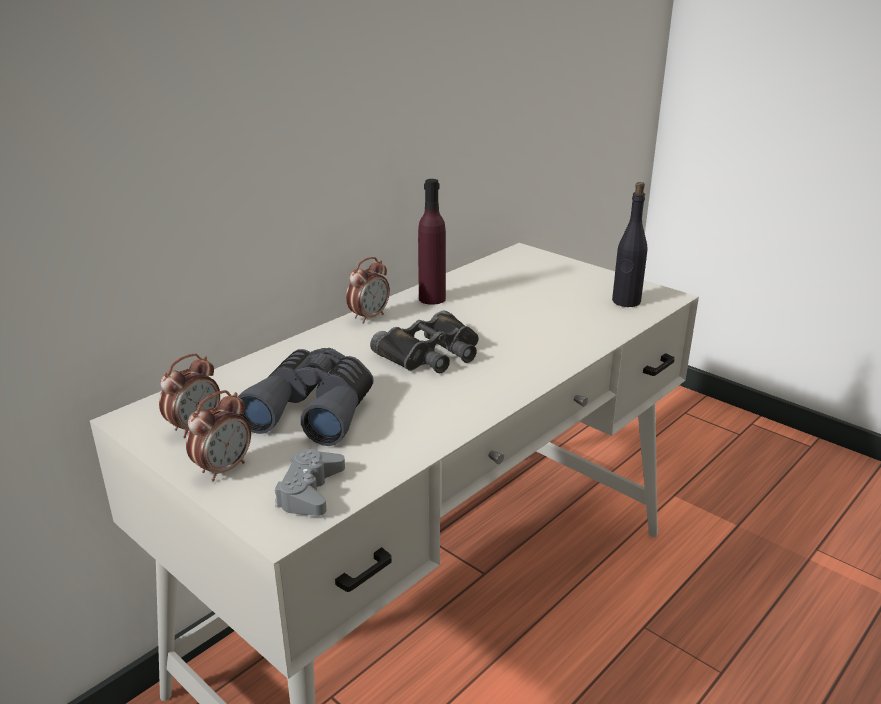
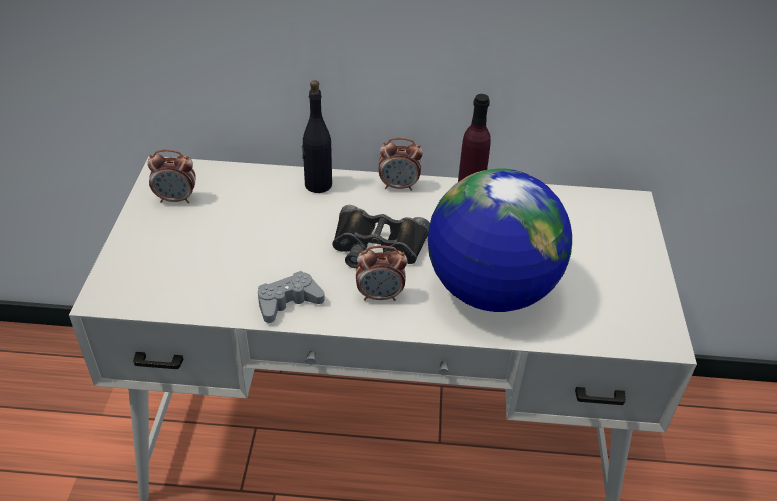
camera: 50 degrees right, 15 degrees up
alarm clock [186,390,251,482] -> alarm clock moved to [356,246,408,301]
grey binoculars [238,348,374,446] -> none
grey game controller [275,449,345,516] -> grey game controller moved to [258,271,325,323]
black bottle [612,182,647,307] -> black bottle moved to [302,80,332,193]
none -> globe [428,169,572,312]

